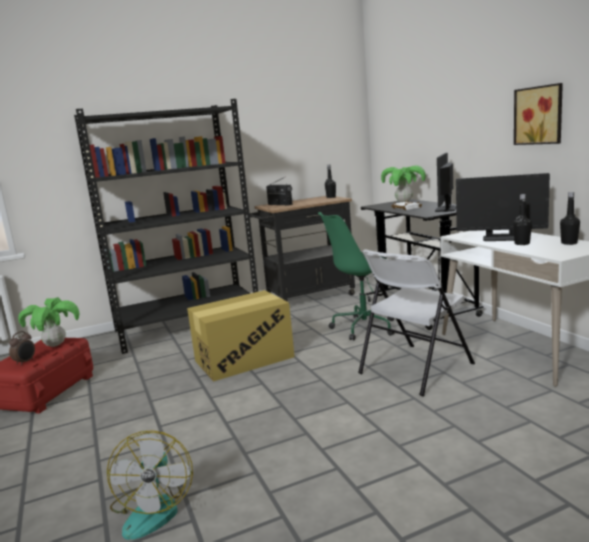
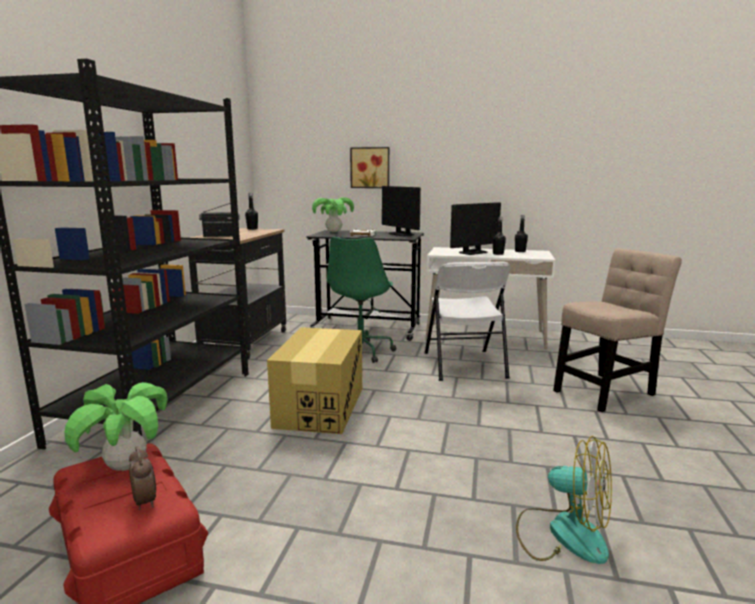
camera: 55 degrees left, 0 degrees up
picture [514,83,563,145] -> picture moved to [350,147,389,188]
none -> beige chair [553,248,682,412]

